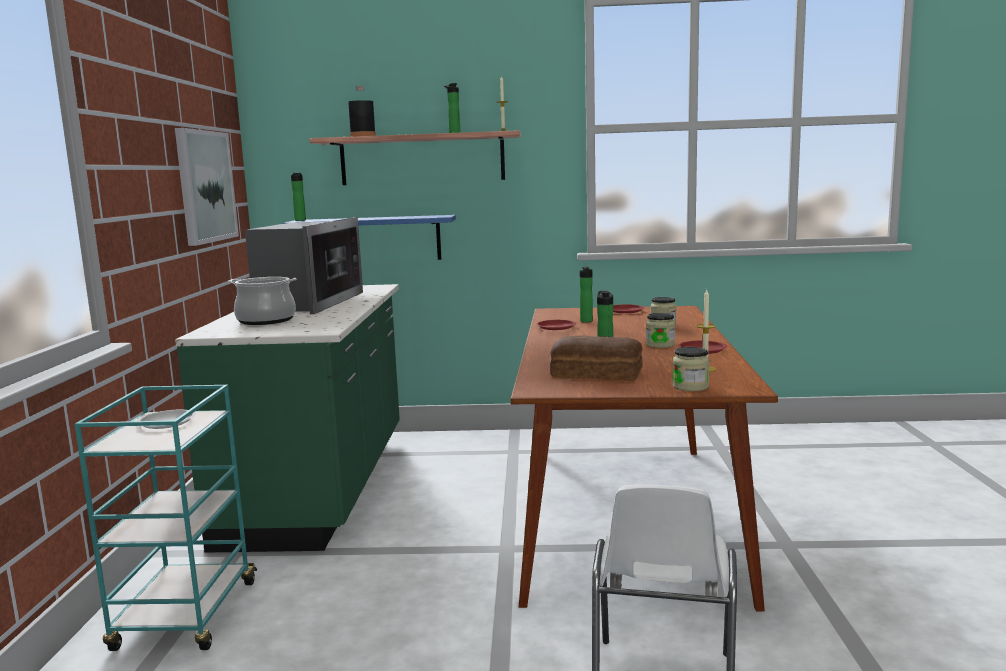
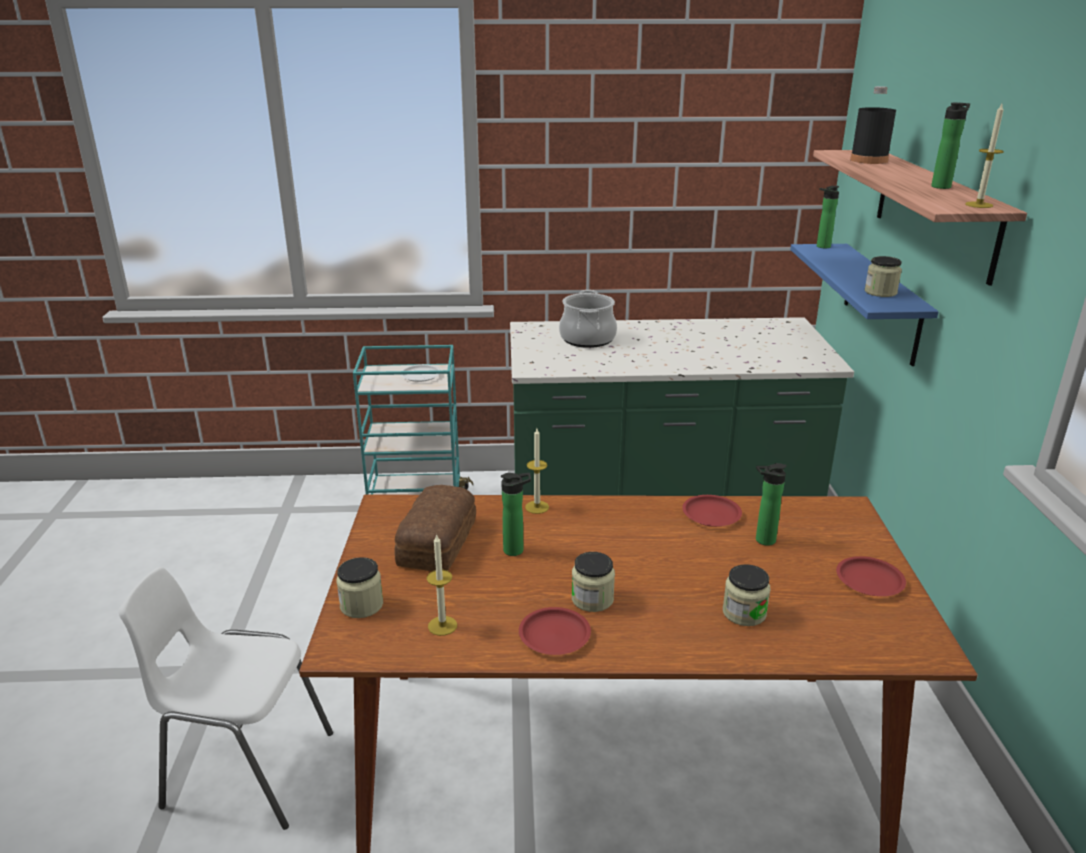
camera: 85 degrees right, 15 degrees up
picture [175,128,239,246] -> none
microwave [245,217,363,314] -> none
none -> candle [525,428,549,514]
none -> jar [865,256,902,297]

